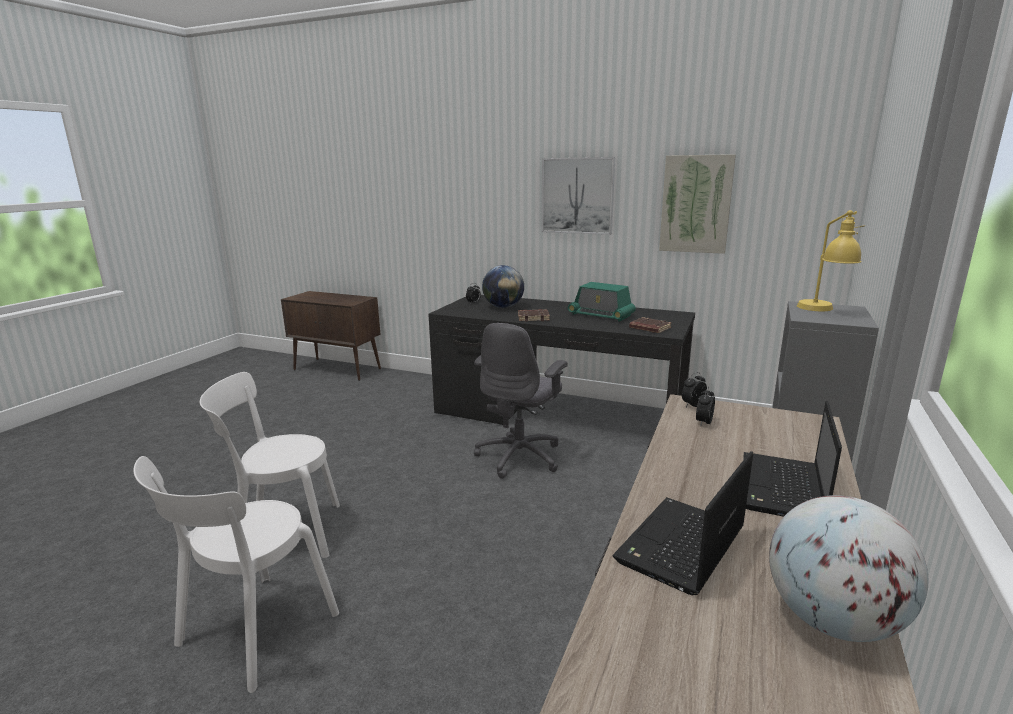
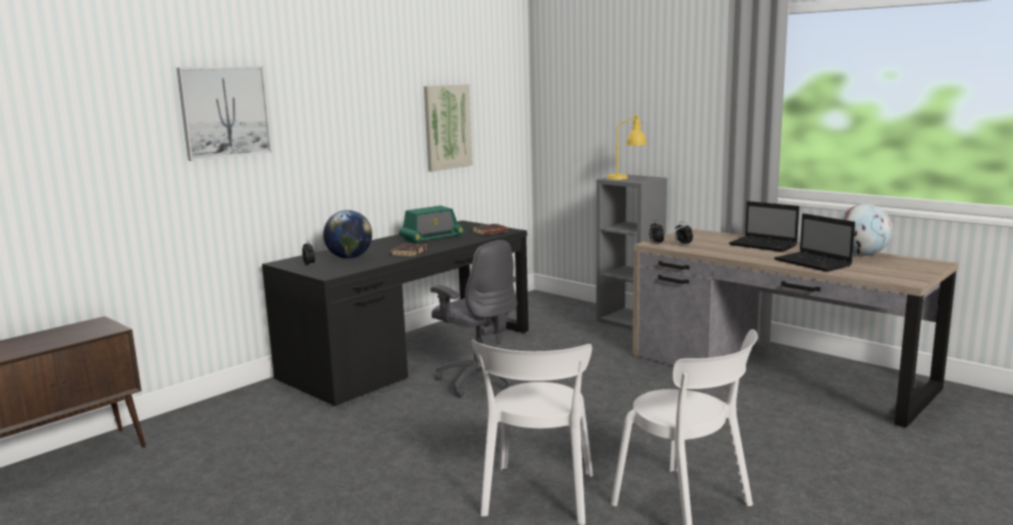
camera: 70 degrees left, 5 degrees down
picture [542,157,615,235] -> picture moved to [176,66,272,161]

